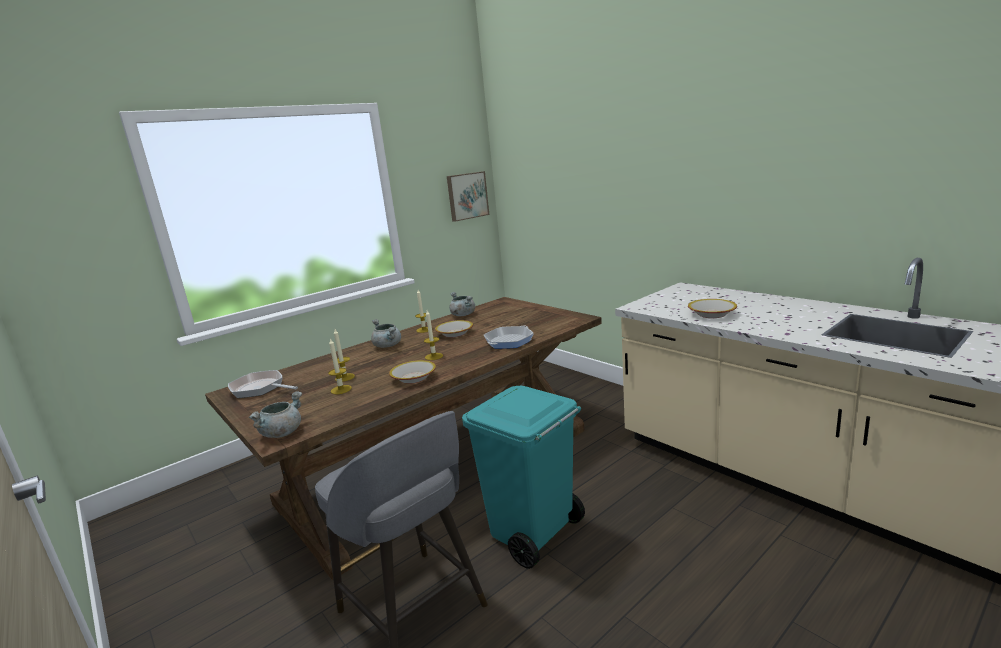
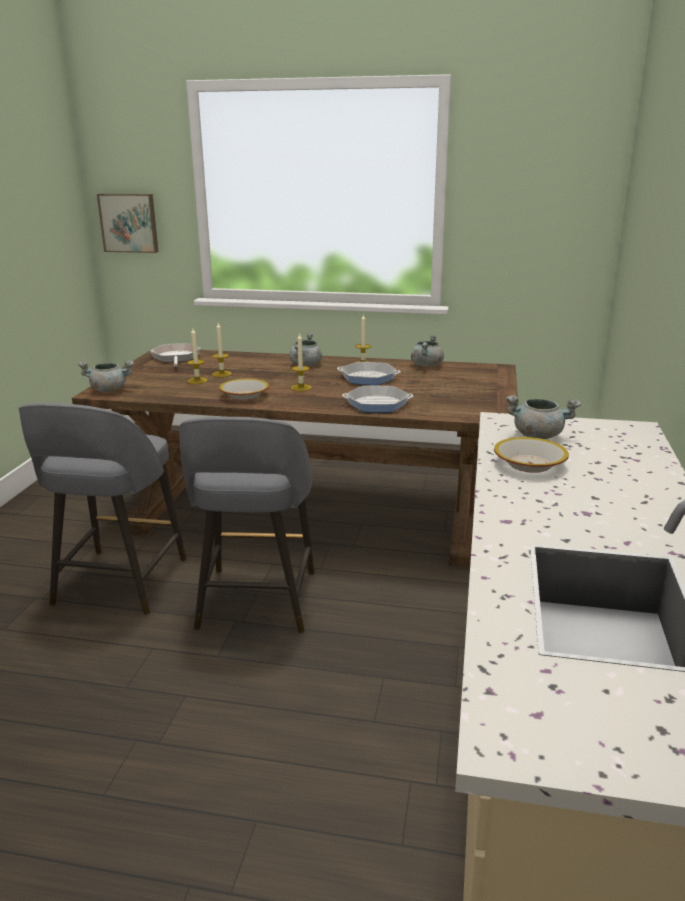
camera: 50 degrees right, 5 degrees up
bowl [435,320,473,337] -> frying pan [337,362,401,385]
picture [447,171,489,222] -> picture moved to [97,194,158,253]
turquoise trash can [462,386,585,569] -> grey stool [179,417,314,633]
none -> grey cooking pot [506,395,581,439]

